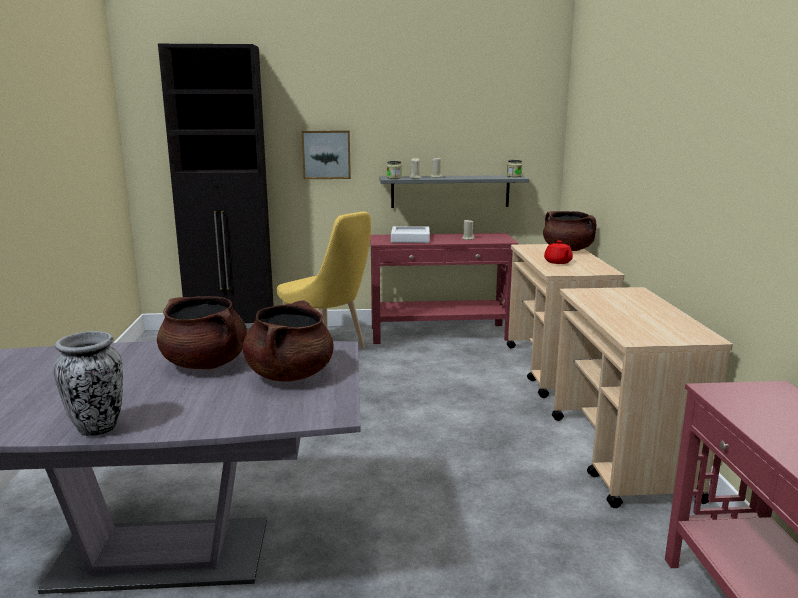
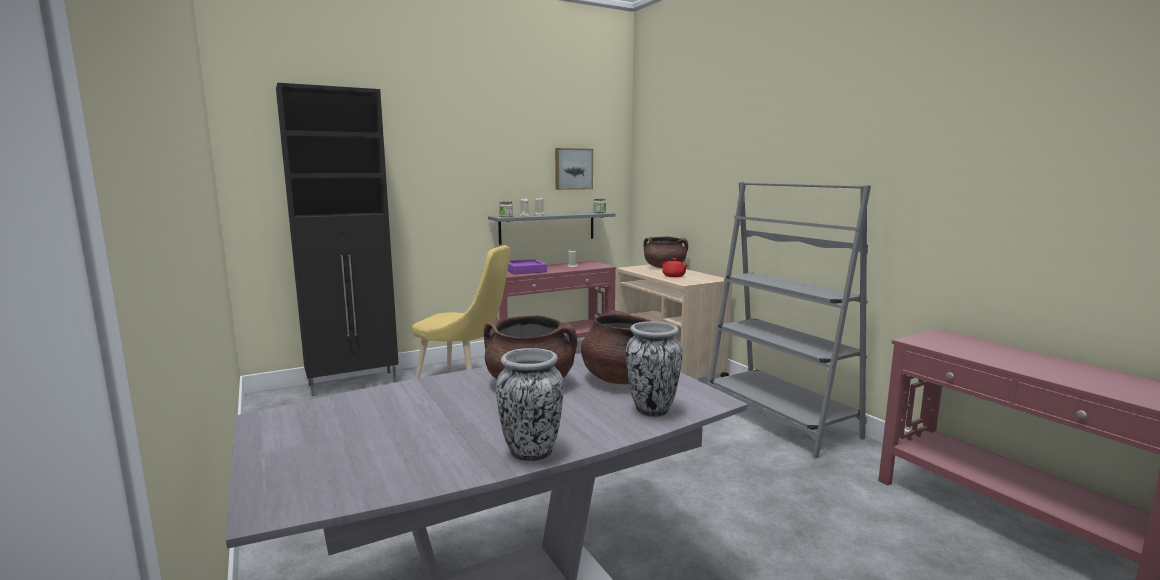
camera: 25 degrees left, 5 degrees down
picture [302,131,351,179] -> picture moved to [555,148,593,190]
white tray [391,226,430,243] -> purple tray [508,259,547,275]
beige cart [552,287,733,508] -> grey bookcase [707,182,871,458]
none -> vase [626,321,682,417]

